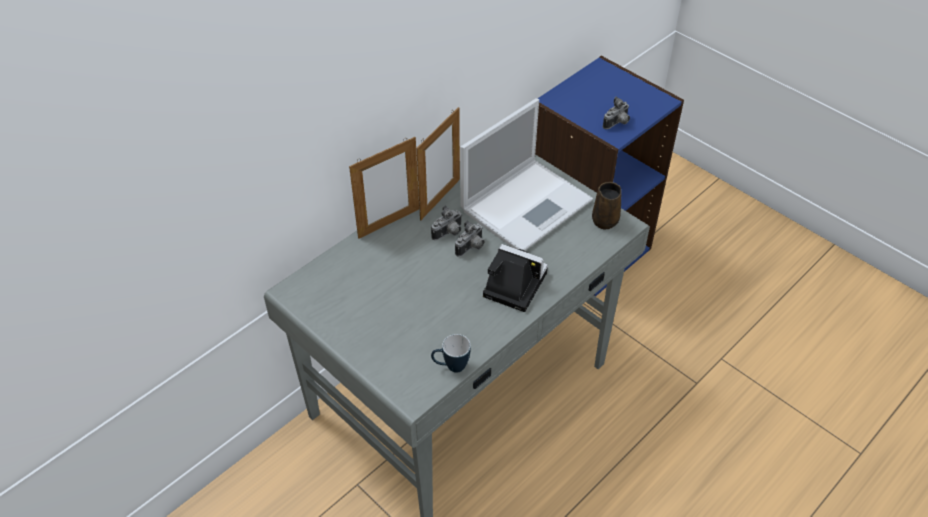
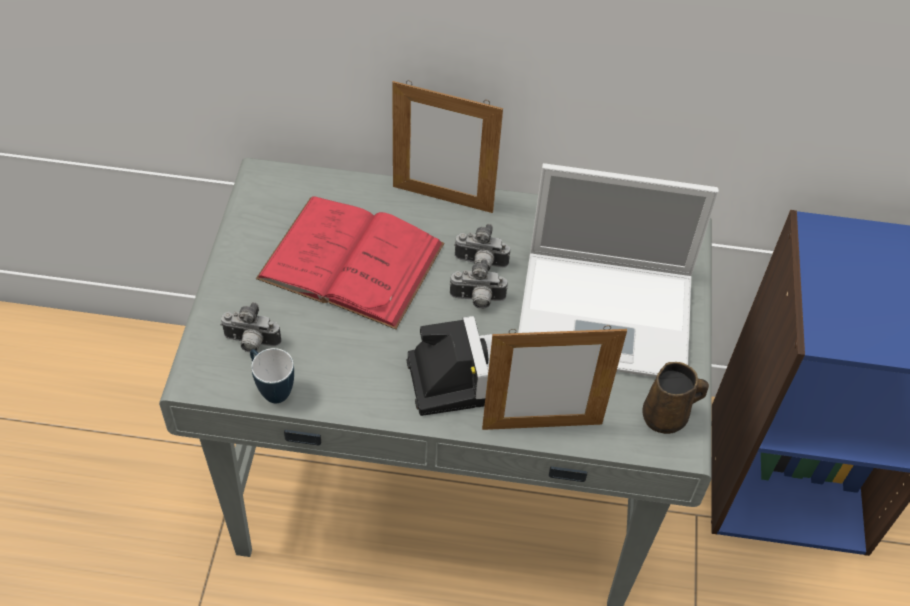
camera: 50 degrees right, 5 degrees up
picture frame [416,107,460,220] -> picture frame moved to [482,326,627,430]
camera [603,97,630,129] -> camera moved to [220,302,281,353]
none -> red book [256,196,444,329]

